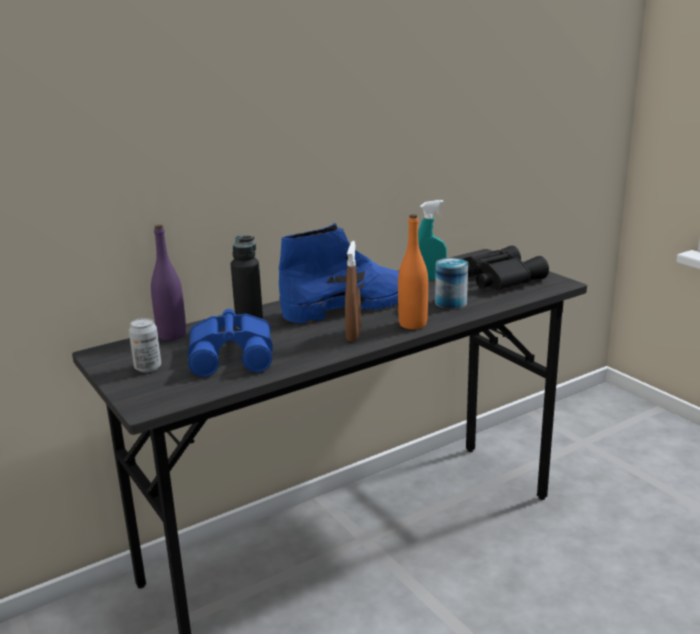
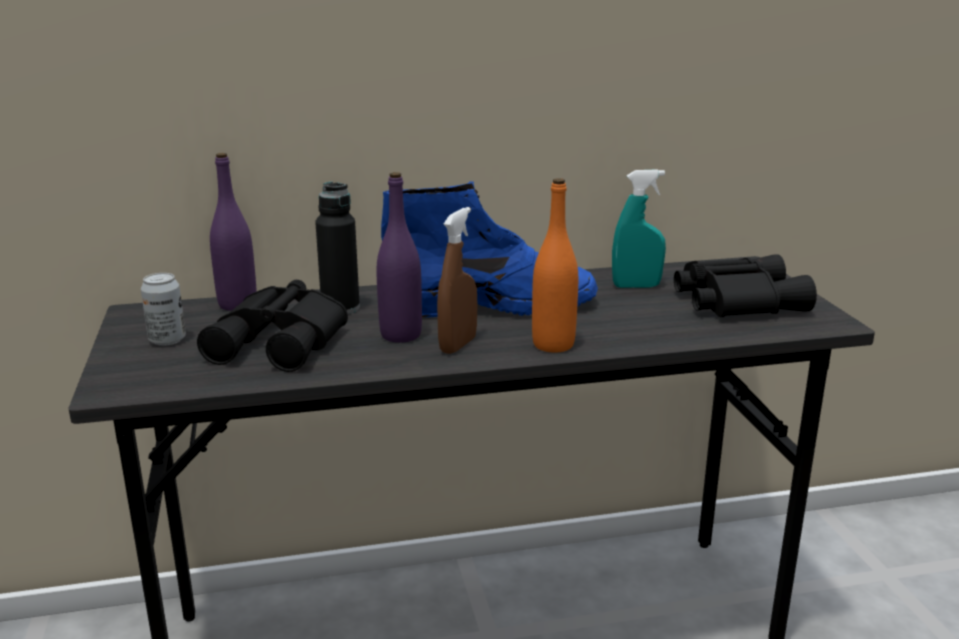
camera: 20 degrees right, 0 degrees up
blue binoculars [188,309,273,377] -> black binoculars [197,279,348,372]
can [435,258,468,309] -> none
none -> purple bottle [377,172,422,343]

